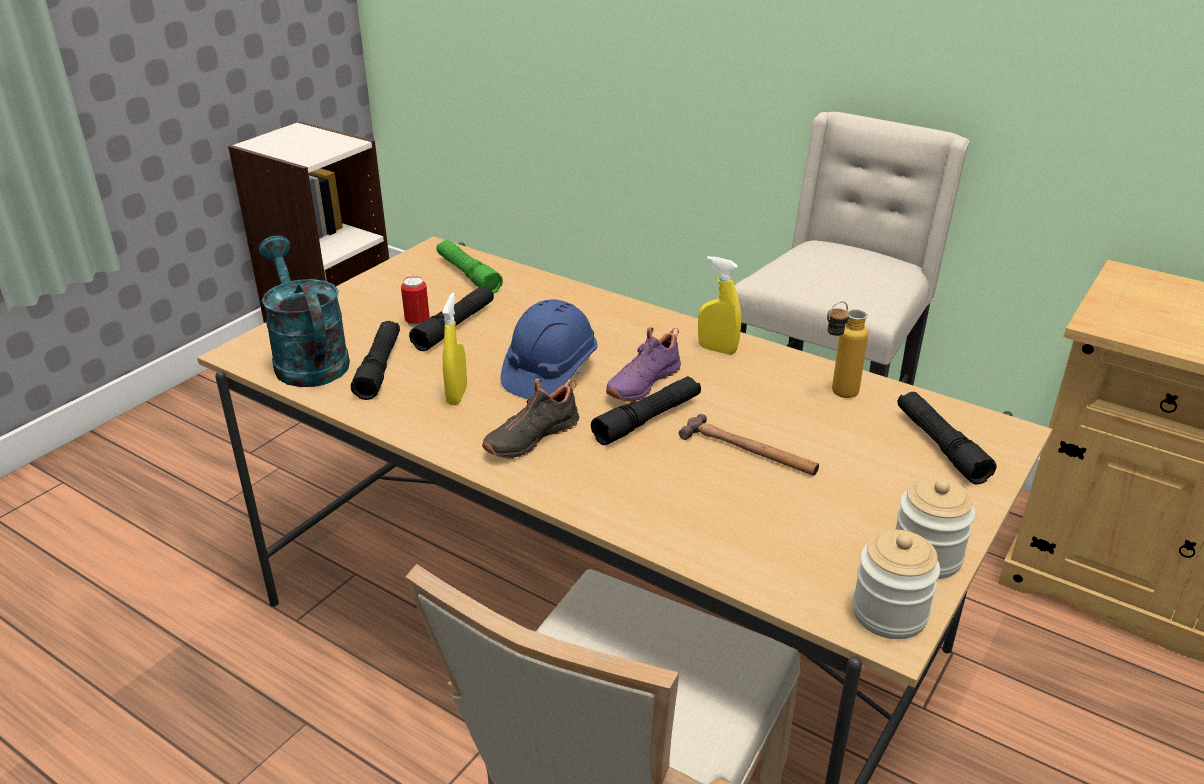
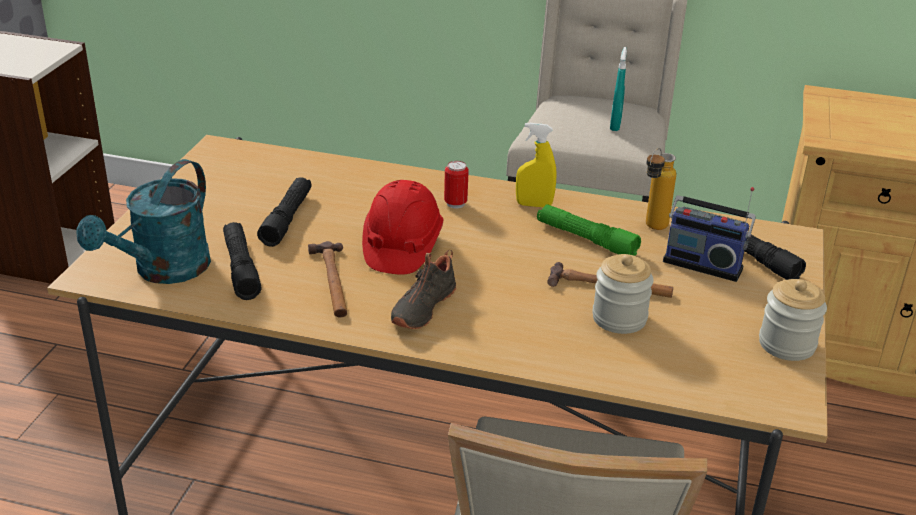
camera: 20 degrees left, 0 degrees up
turquoise watering can [258,236,350,387] -> turquoise watering can turned 105 degrees counterclockwise [77,159,211,284]
can [401,276,430,327] -> can moved to [444,161,469,209]
green flashlight [436,240,503,294] -> green flashlight moved to [537,204,641,256]
yellow spray bottle [442,293,467,405] -> hammer [308,241,347,318]
blue hard hat [501,299,598,399] -> red hard hat [362,180,443,275]
black flashlight [591,376,701,445] -> none
purple shoe [606,327,681,402] -> none
jar [852,529,940,639] -> jar moved to [592,254,654,334]
none -> turquoise spray bottle [610,47,627,131]
none -> radio [663,187,756,282]

